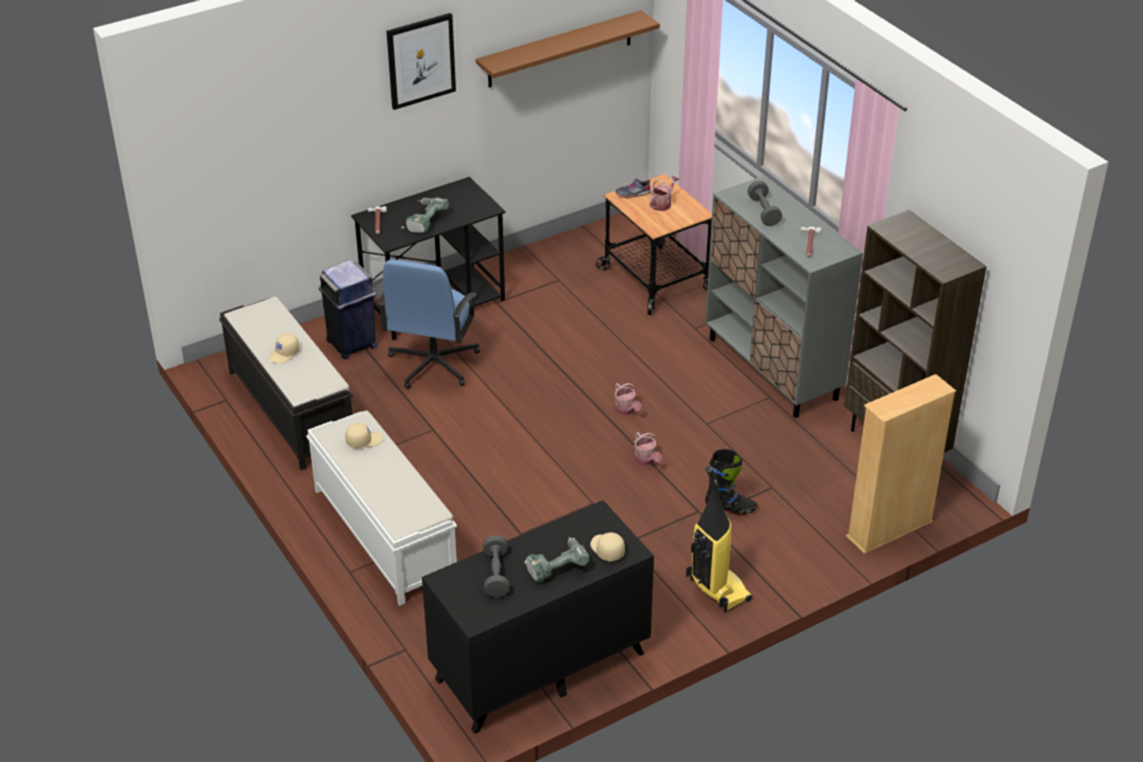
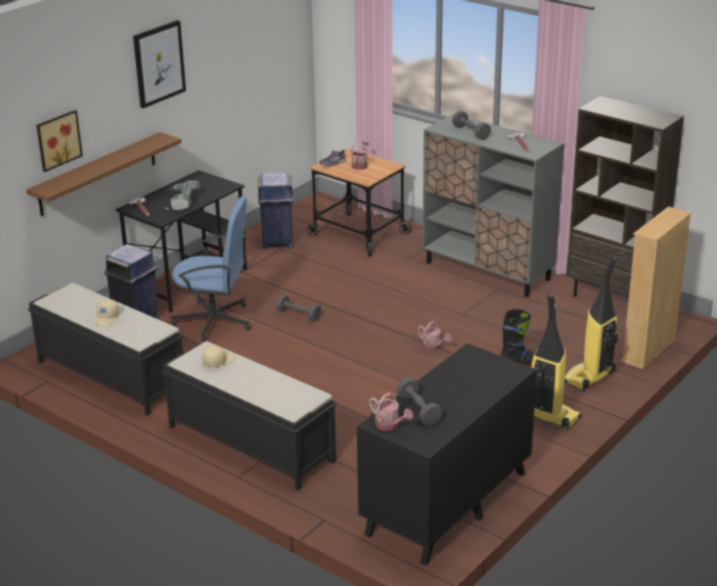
camera: 20 degrees left, 10 degrees down
white bench [306,410,457,606] -> black bench [162,341,337,491]
blue office chair [378,260,480,389] -> blue office chair turned 75 degrees counterclockwise [171,196,251,342]
brown shelf [476,10,660,88] -> brown shelf moved to [27,132,182,216]
power drill [524,537,590,582] -> none
beige cap [590,532,625,562] -> none
watering can [614,383,641,415] -> watering can moved to [369,392,413,431]
none -> picture [36,110,83,172]
none -> blue trash can [258,173,294,249]
none -> grey dumbbell [276,295,322,321]
none -> vacuum cleaner [565,256,618,391]

